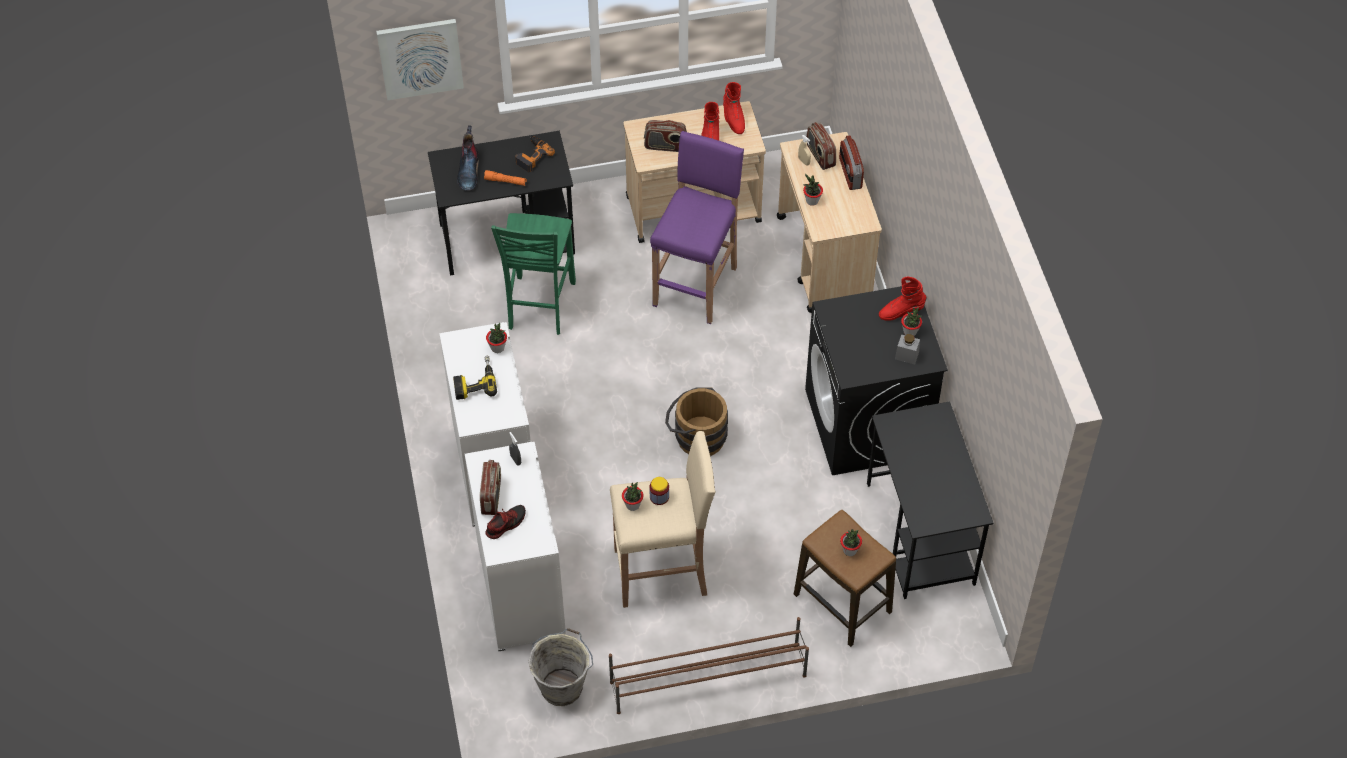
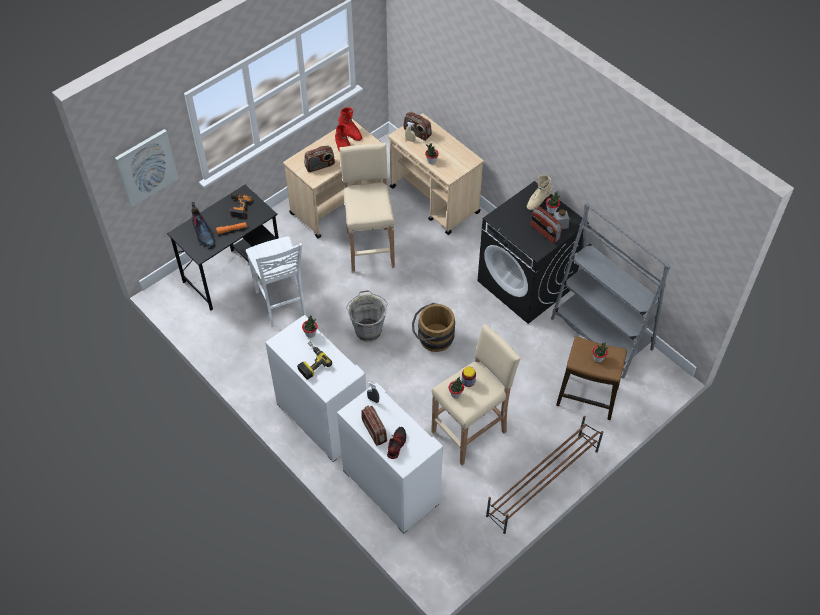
camera: 30 degrees left, 0 degrees up
green chair [491,213,576,335] -> white chair [246,236,306,327]
grey bucket [528,628,593,706] -> grey bucket moved to [346,290,388,341]
purple stool [650,131,744,324] -> beige stool [339,143,395,273]
radio [839,135,864,190] -> radio moved to [531,206,562,243]
black desk [867,401,993,599] -> grey bookcase [551,202,671,379]
red boot [879,276,927,321] -> beige boot [527,175,552,210]

